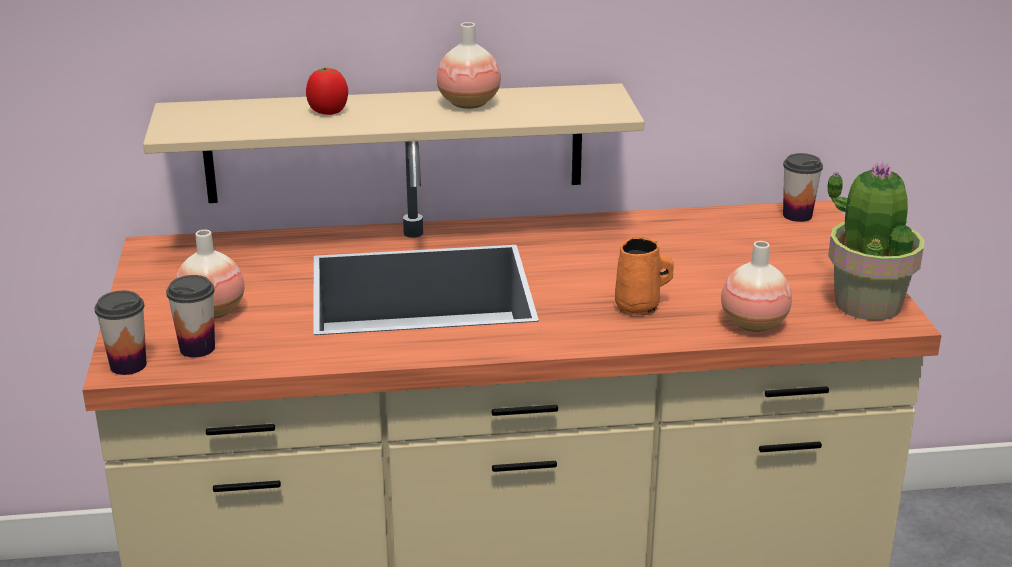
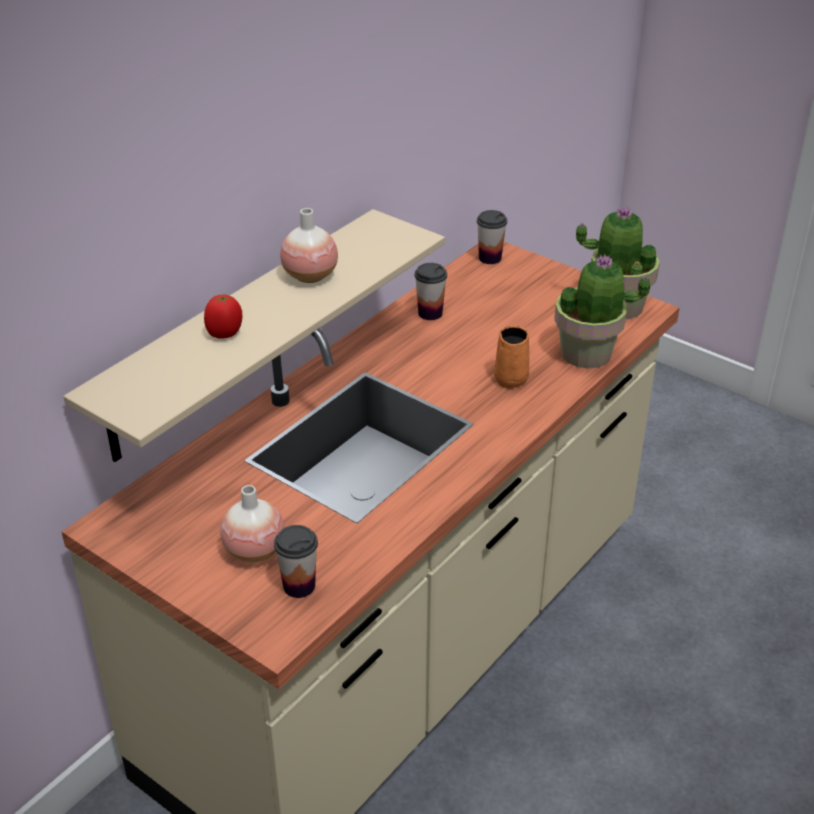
camera: 45 degrees left, 10 degrees up
cup [95,291,147,375] -> cup moved to [414,263,447,320]
vase [721,241,792,332] -> potted plant [554,254,651,368]

